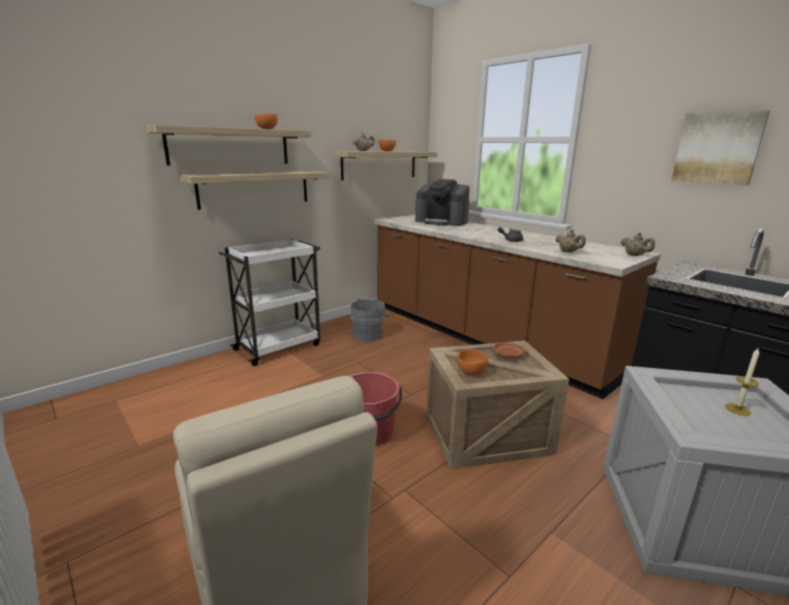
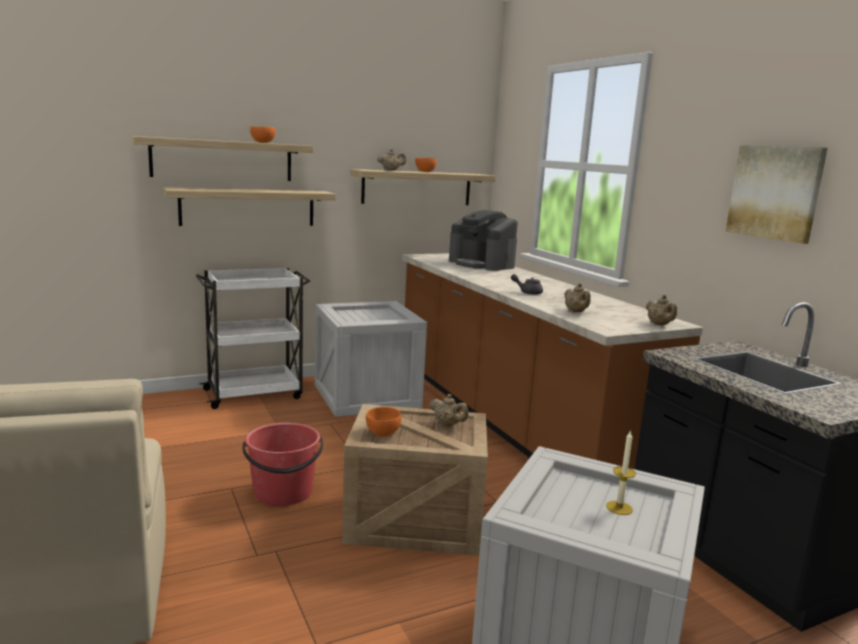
camera: 15 degrees right, 5 degrees down
grey bucket [350,298,389,342] -> crate [315,301,427,417]
brown plate [493,343,525,358] -> beige teapot [429,394,468,426]

